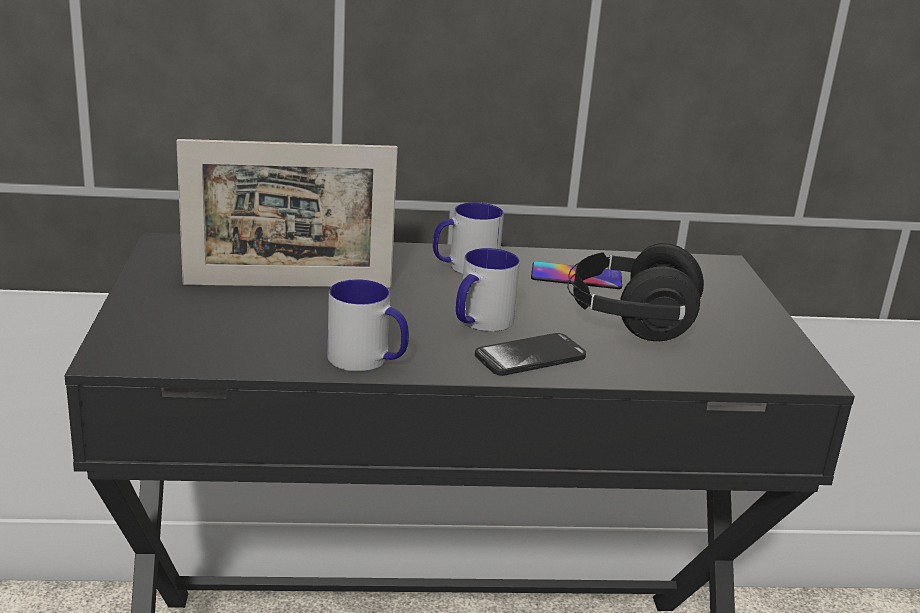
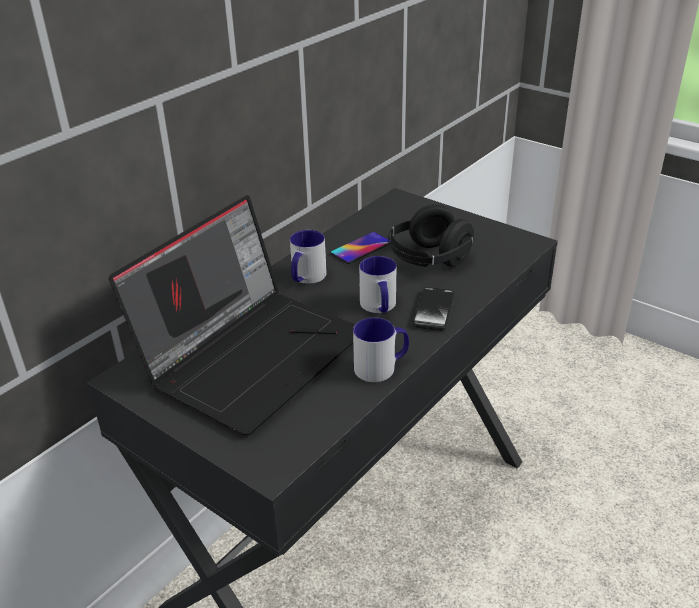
camera: 45 degrees left, 10 degrees up
picture frame [176,139,398,288] -> laptop [109,195,355,435]

